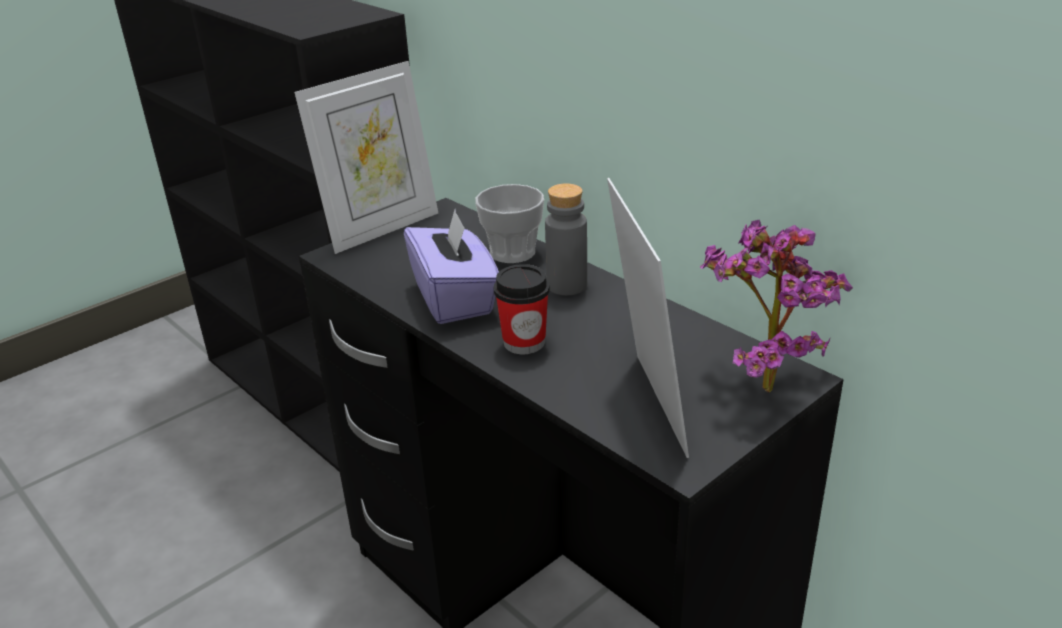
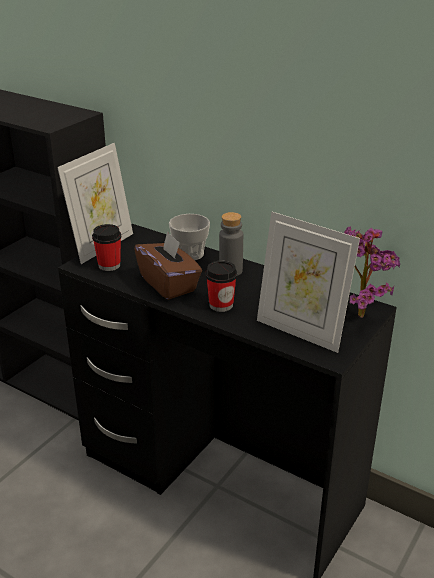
camera: 15 degrees left, 0 degrees up
purple tissue box [404,210,499,324] -> brown tissue box [134,231,202,300]
picture frame [607,178,689,458] -> picture frame turned 150 degrees clockwise [257,212,360,353]
none -> cup [92,224,121,271]

